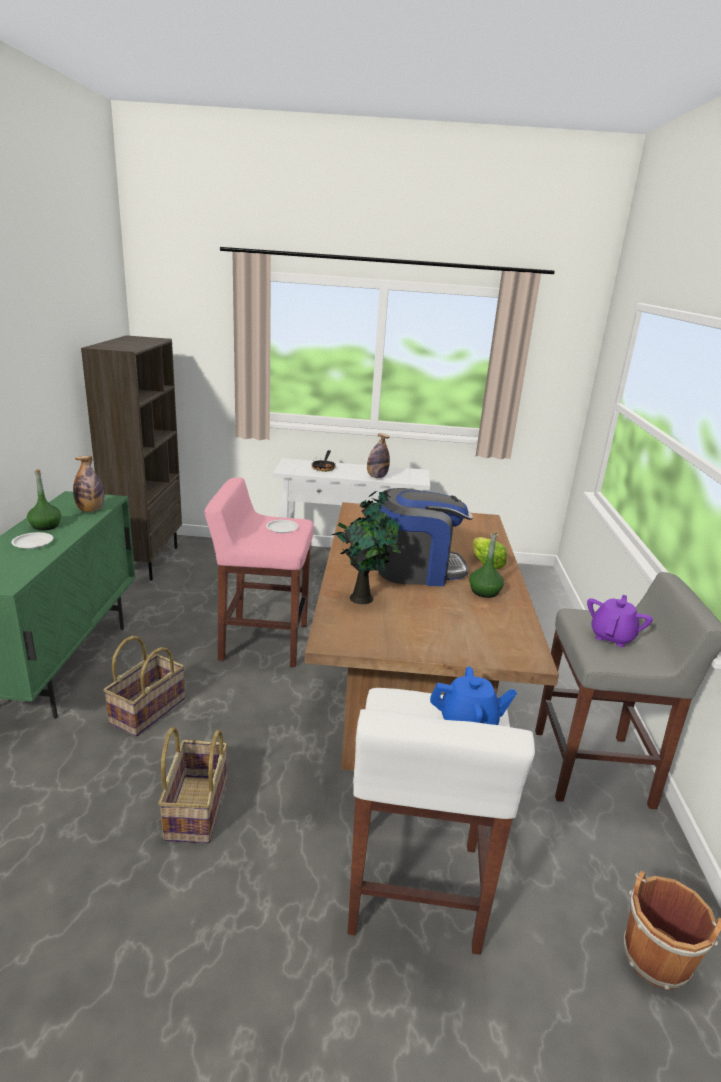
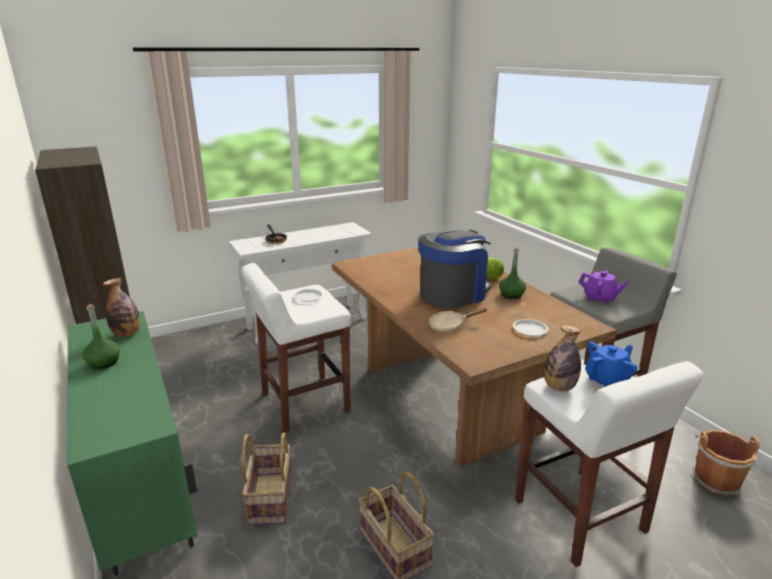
camera: 30 degrees left, 0 degrees up
white plate [11,532,53,549] -> white plate moved to [513,319,548,336]
pink stool [204,478,314,667] -> white stool [241,263,351,432]
potted plant [331,491,401,604] -> beige frying pan [429,308,487,332]
bottle [367,434,390,478] -> bottle moved to [544,325,581,392]
purple teapot [587,595,653,647] -> purple teapot turned 120 degrees clockwise [578,270,629,304]

